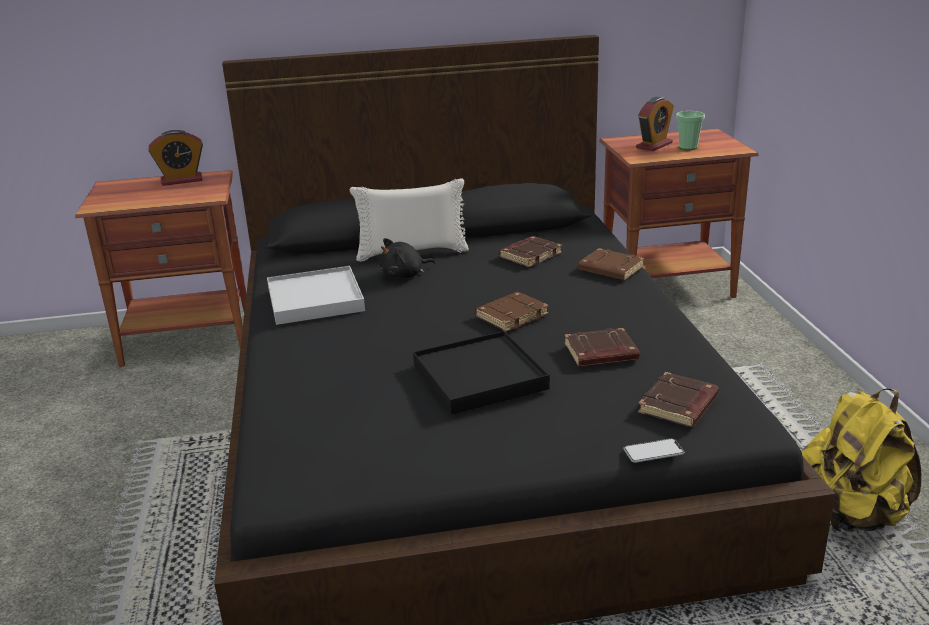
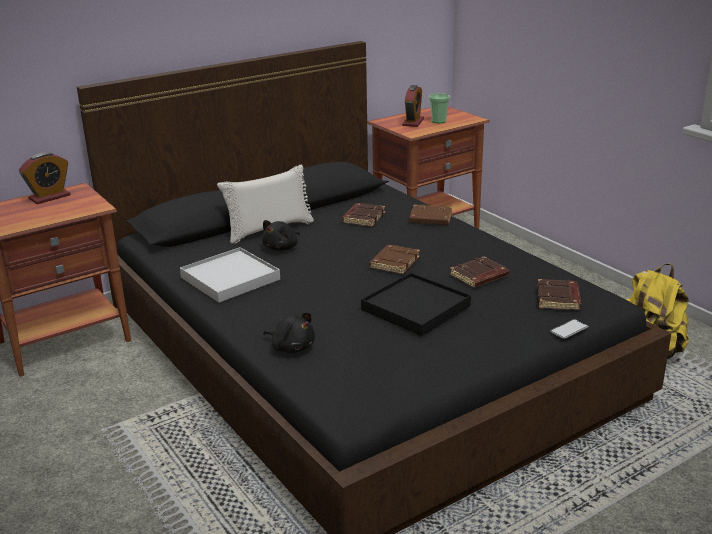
camera: 25 degrees left, 0 degrees up
none -> black plush toy [263,312,315,353]

